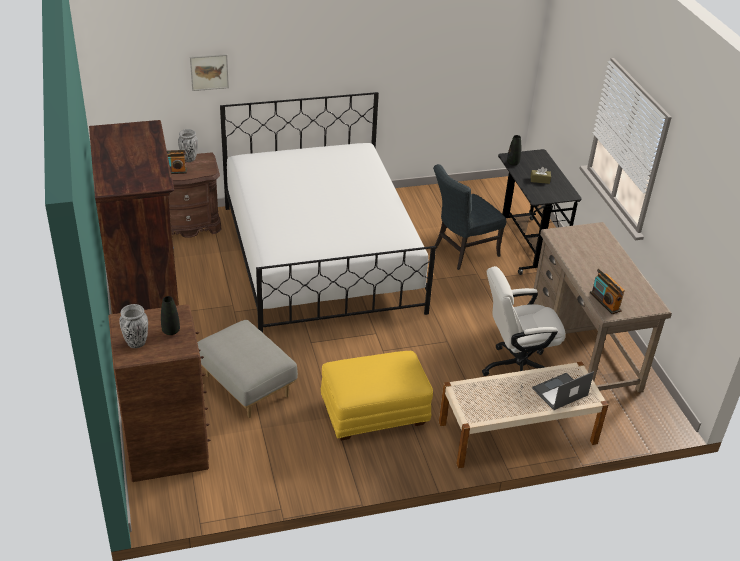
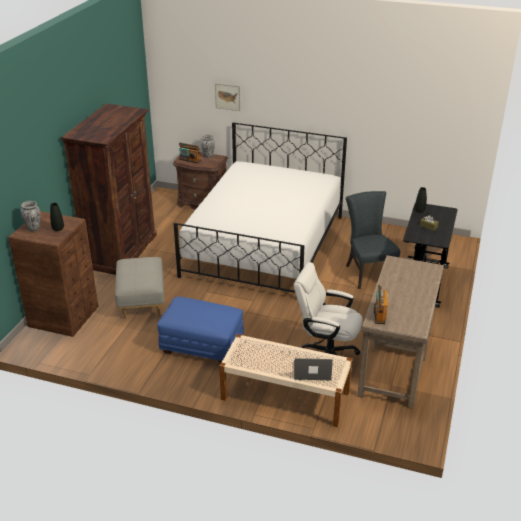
camera: 35 degrees right, 5 degrees down
yellow ottoman [321,351,433,441] -> blue ottoman [157,297,244,364]
grey chair [433,164,506,270] -> grey chair turned 75 degrees clockwise [346,191,400,289]

